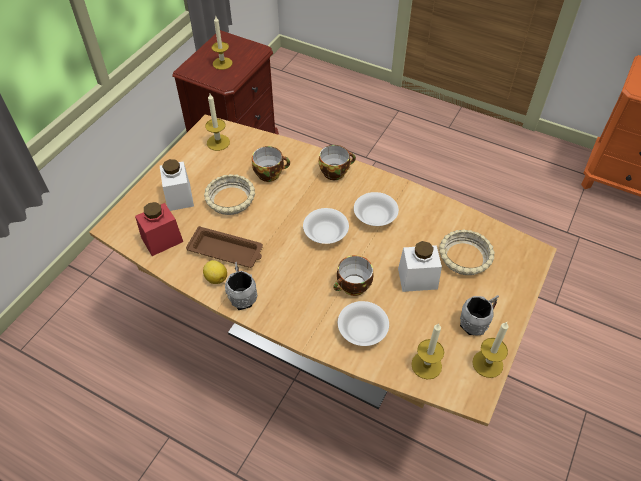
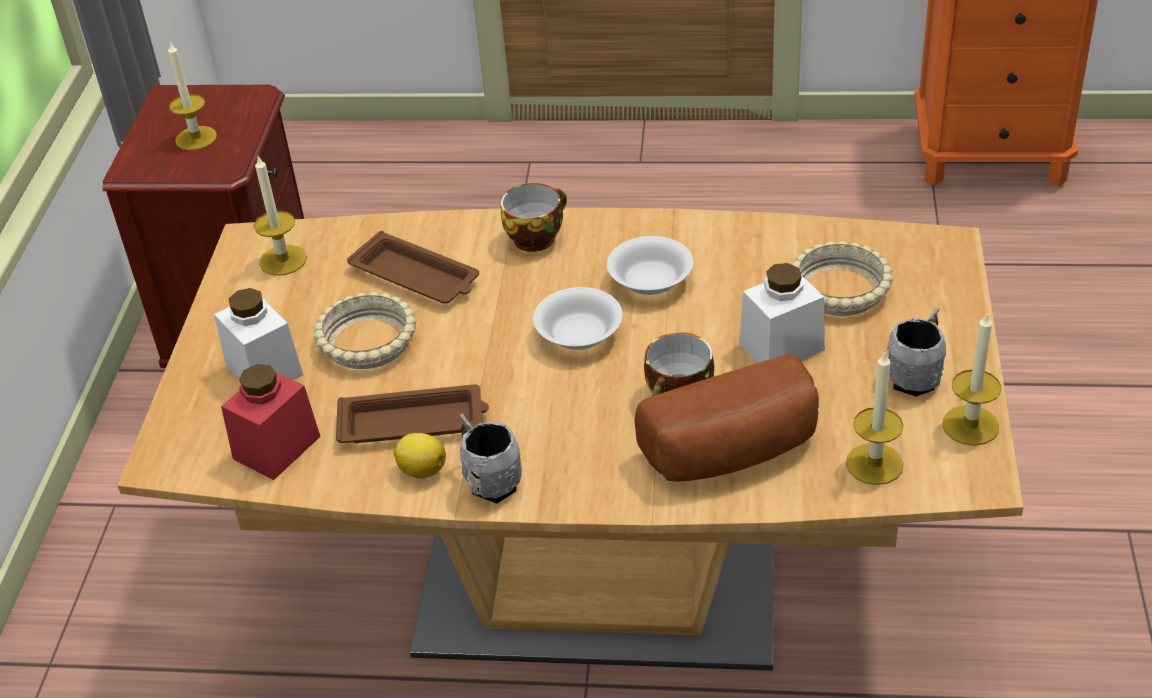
camera: 20 degrees left, 10 degrees down
cup [252,146,290,182] -> brown tray [347,231,479,303]
white bowl [338,301,389,346] -> bread [635,354,819,482]

